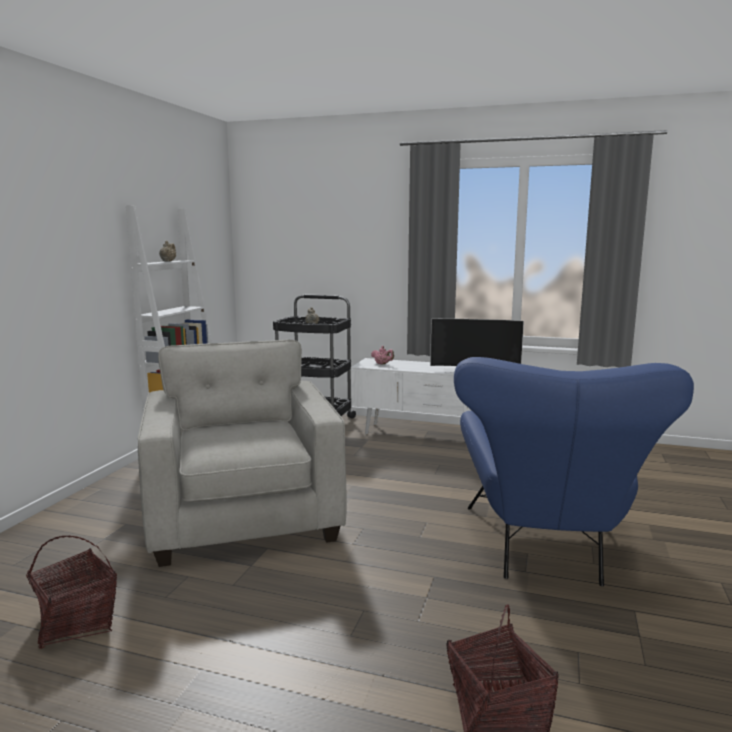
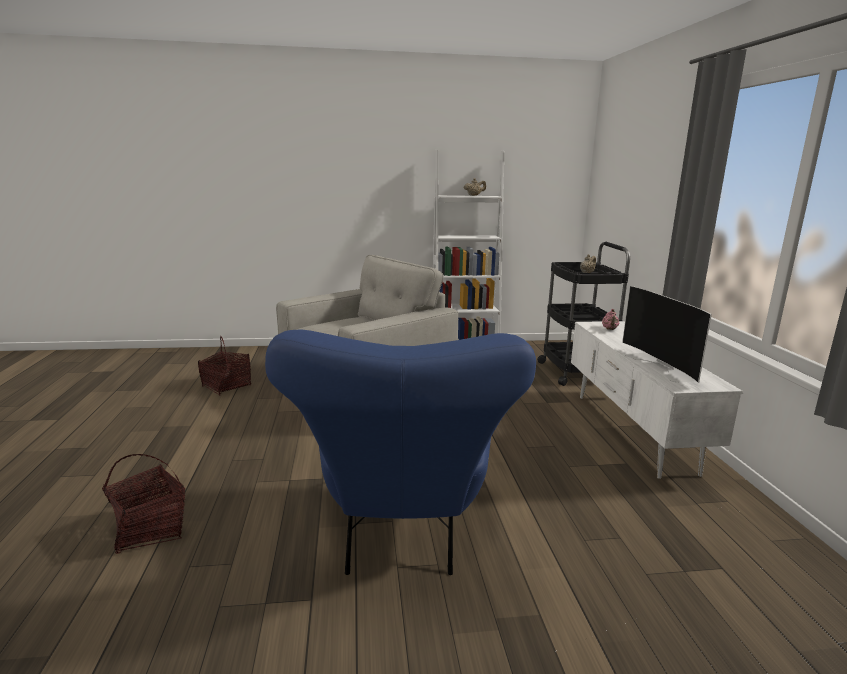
camera: 65 degrees right, 5 degrees up
blue armchair [454,357,694,587] -> blue armchair turned 75 degrees counterclockwise [265,329,536,575]

